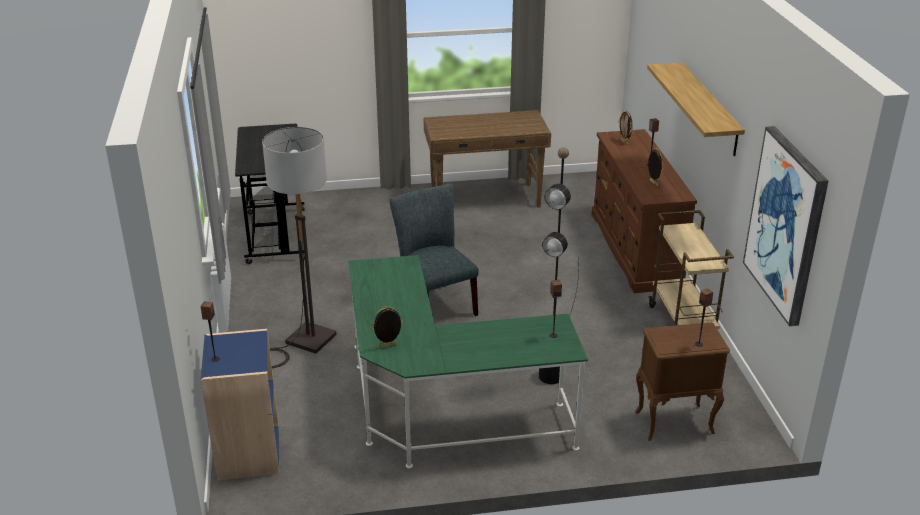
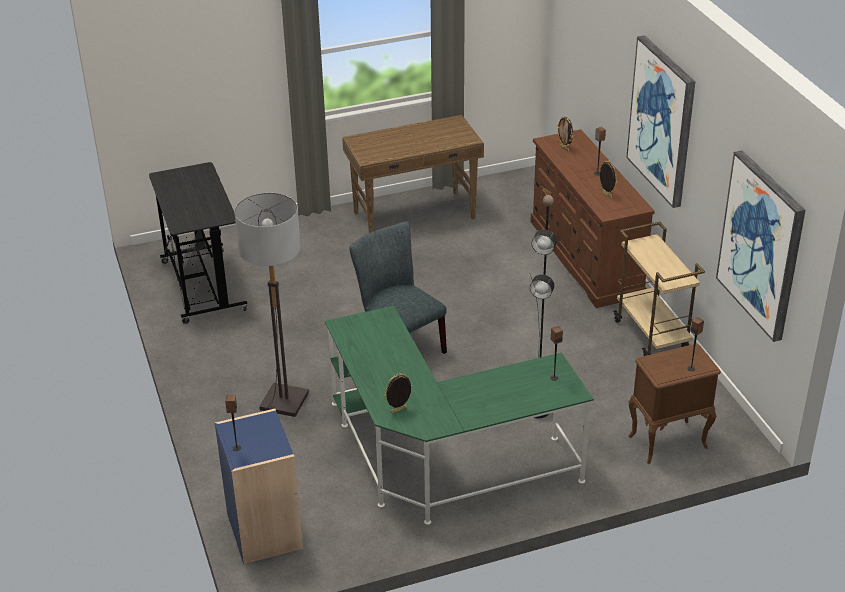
camera: 10 degrees left, 5 degrees up
shelf [647,62,745,156] -> picture [626,35,695,208]

